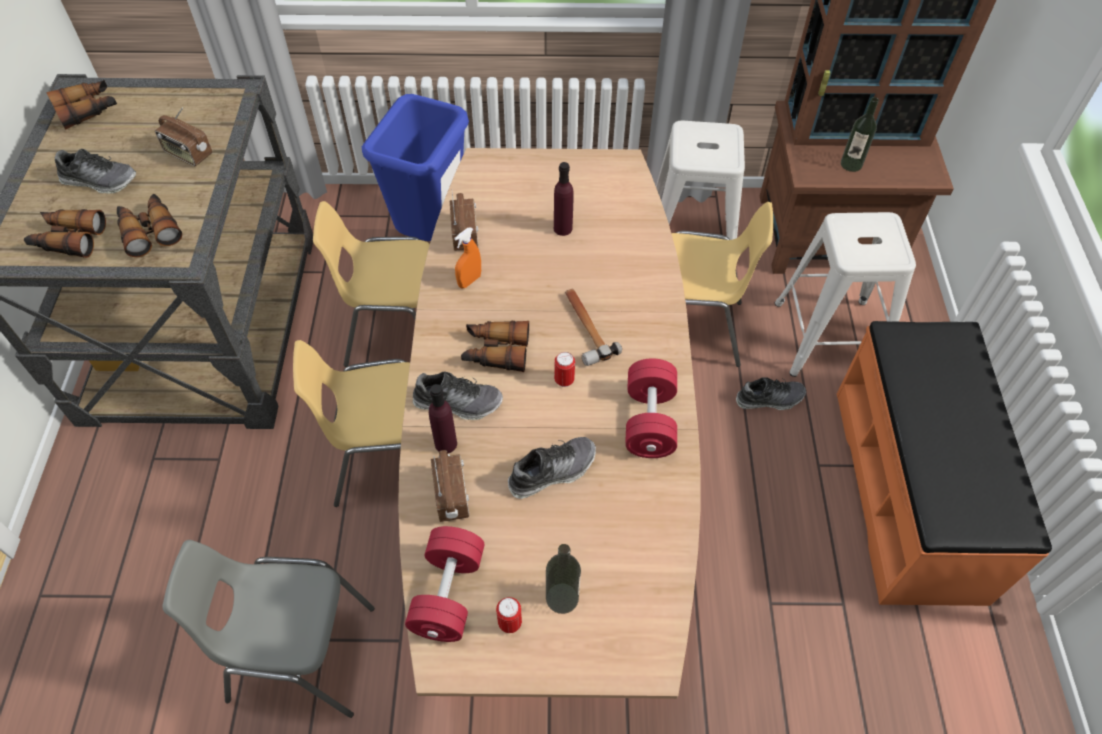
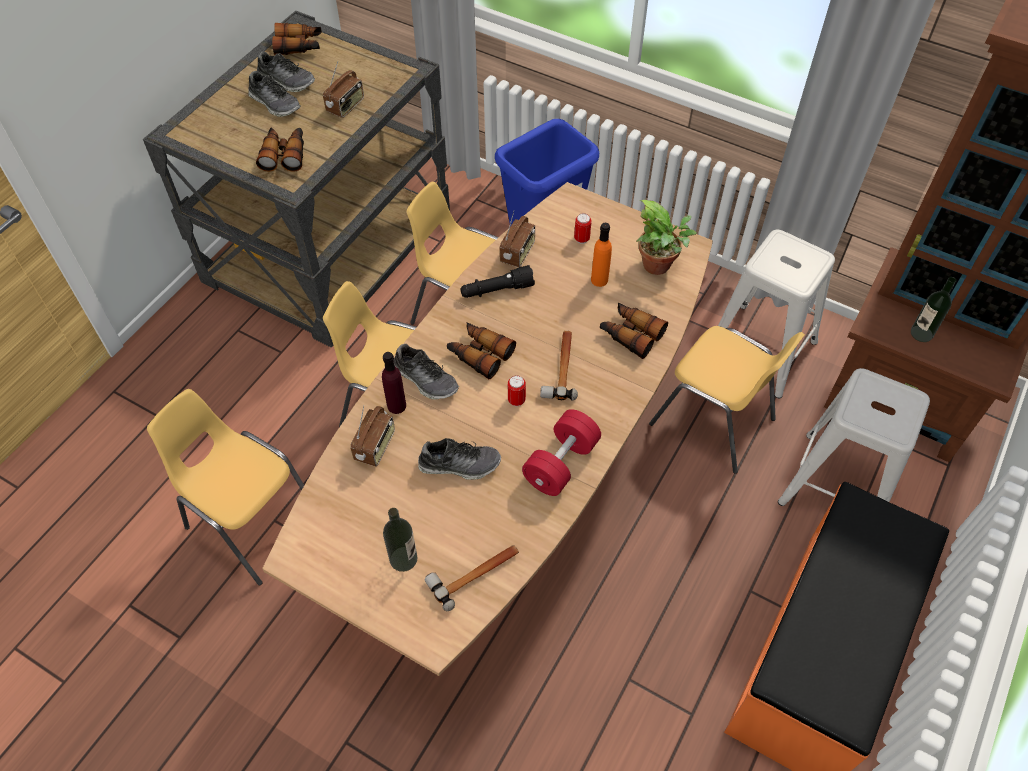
camera: 30 degrees right, 0 degrees up
binoculars [24,209,106,258] -> binoculars moved to [600,303,668,359]
radio [155,107,212,166] -> radio turned 120 degrees counterclockwise [323,61,364,118]
grey chair [162,540,374,718] -> yellow chair [147,389,304,585]
red dumbbell [405,526,485,642] -> none
orange spray bottle [454,227,481,289] -> black flashlight [460,265,535,298]
can [496,597,522,633] -> can moved to [574,213,592,244]
purple bottle [554,162,573,236] -> orange bottle [591,223,612,287]
shoe [736,377,806,410] -> shoe moved to [257,52,315,92]
none -> hammer [425,545,519,611]
none -> potted plant [636,200,697,275]

